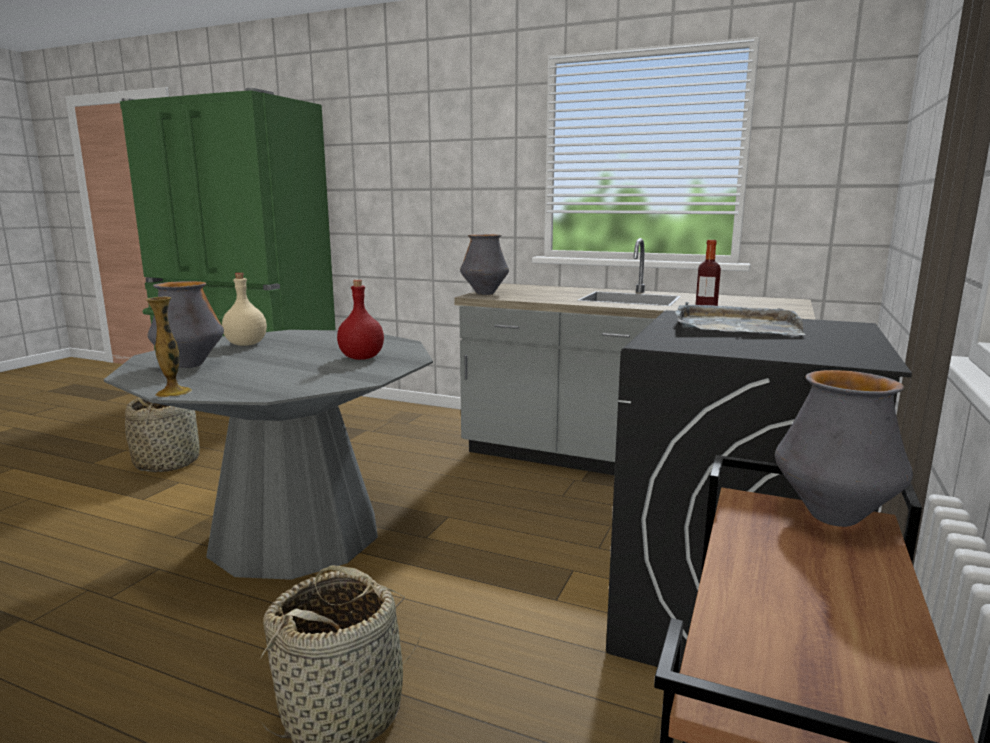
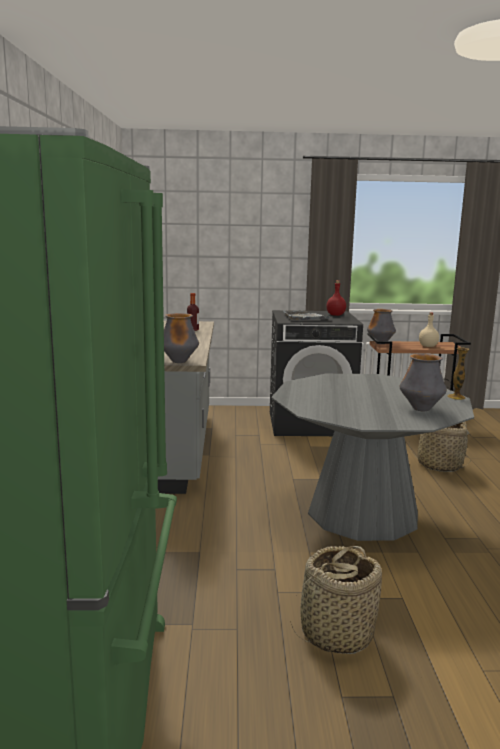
camera: 115 degrees left, 0 degrees up
beige bottle [222,273,267,346] -> beige bottle moved to [419,312,439,347]
red bottle [337,280,384,360] -> red bottle moved to [326,280,346,316]

